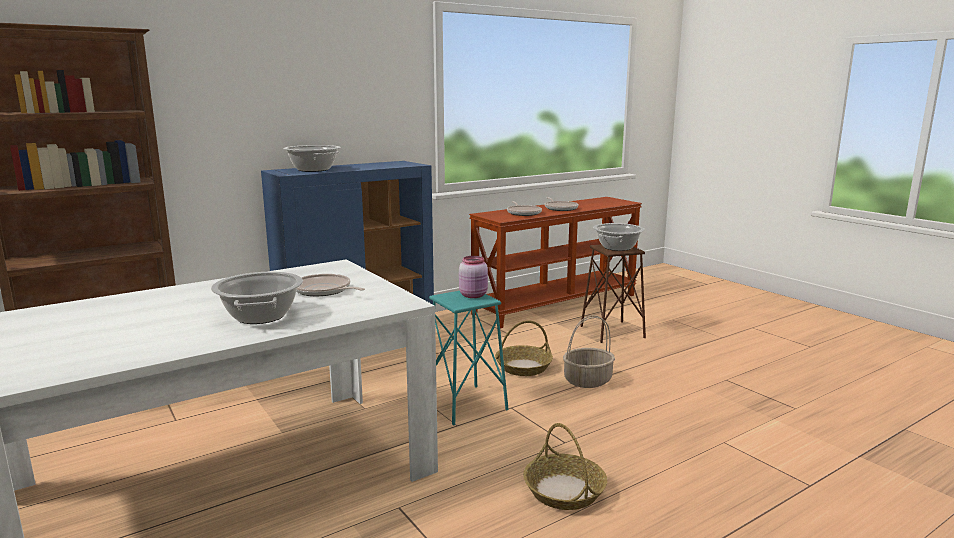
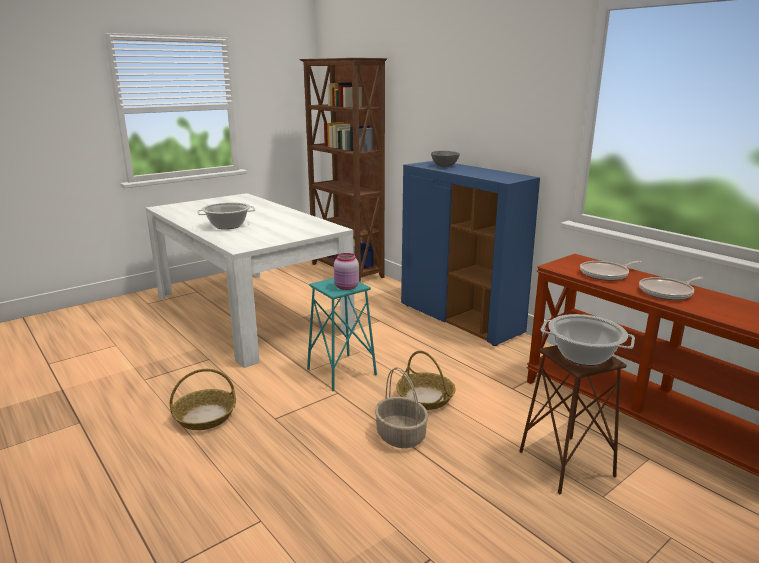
camera: 85 degrees right, 5 degrees up
cooking pot [283,145,341,172] -> grey bowl [431,151,460,167]
frying pan [296,274,365,296] -> none

